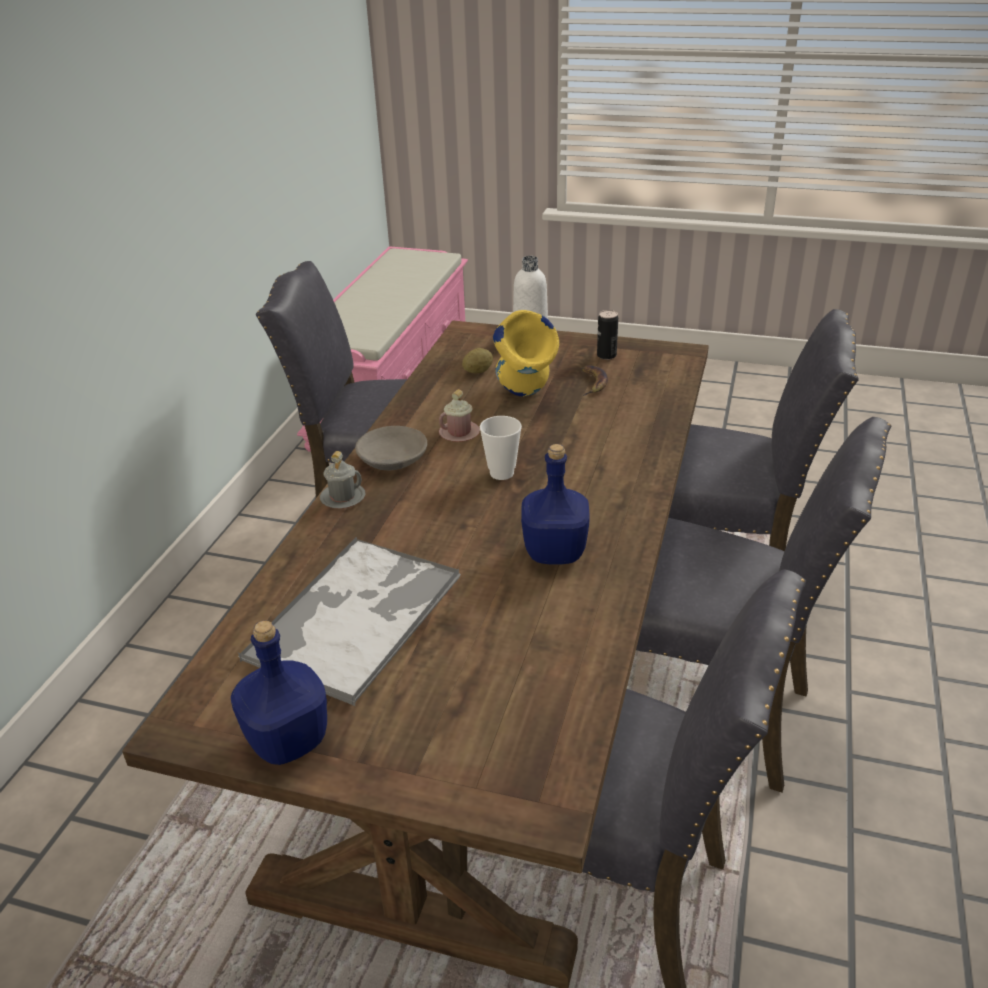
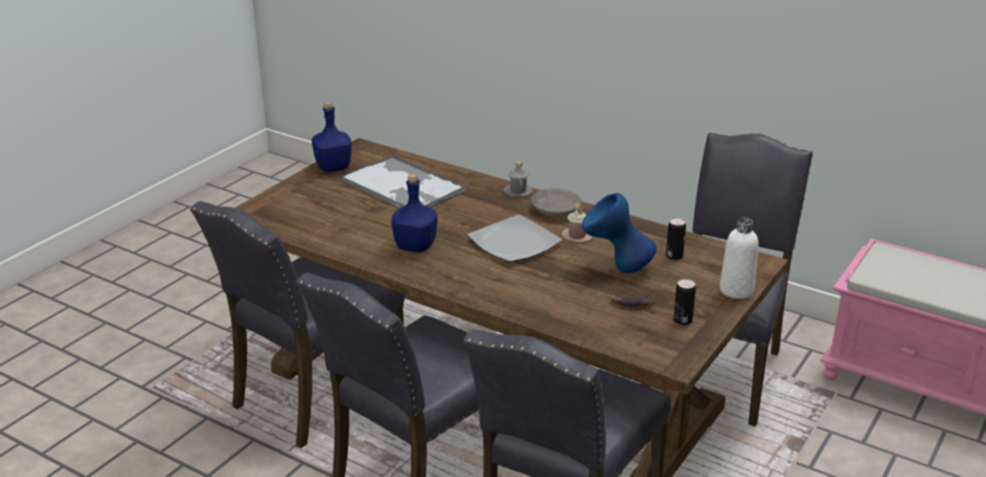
camera: 105 degrees right, 5 degrees down
potato [462,348,493,374] -> can [666,217,686,260]
cup [480,416,522,480] -> plate [468,215,562,262]
yellow vase [493,310,559,396] -> blue vase [582,193,657,273]

